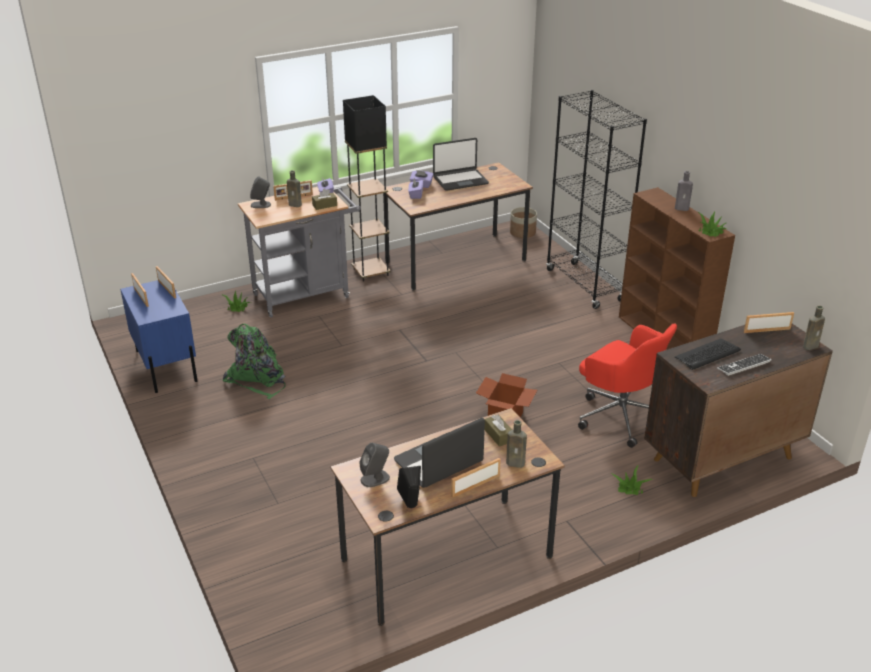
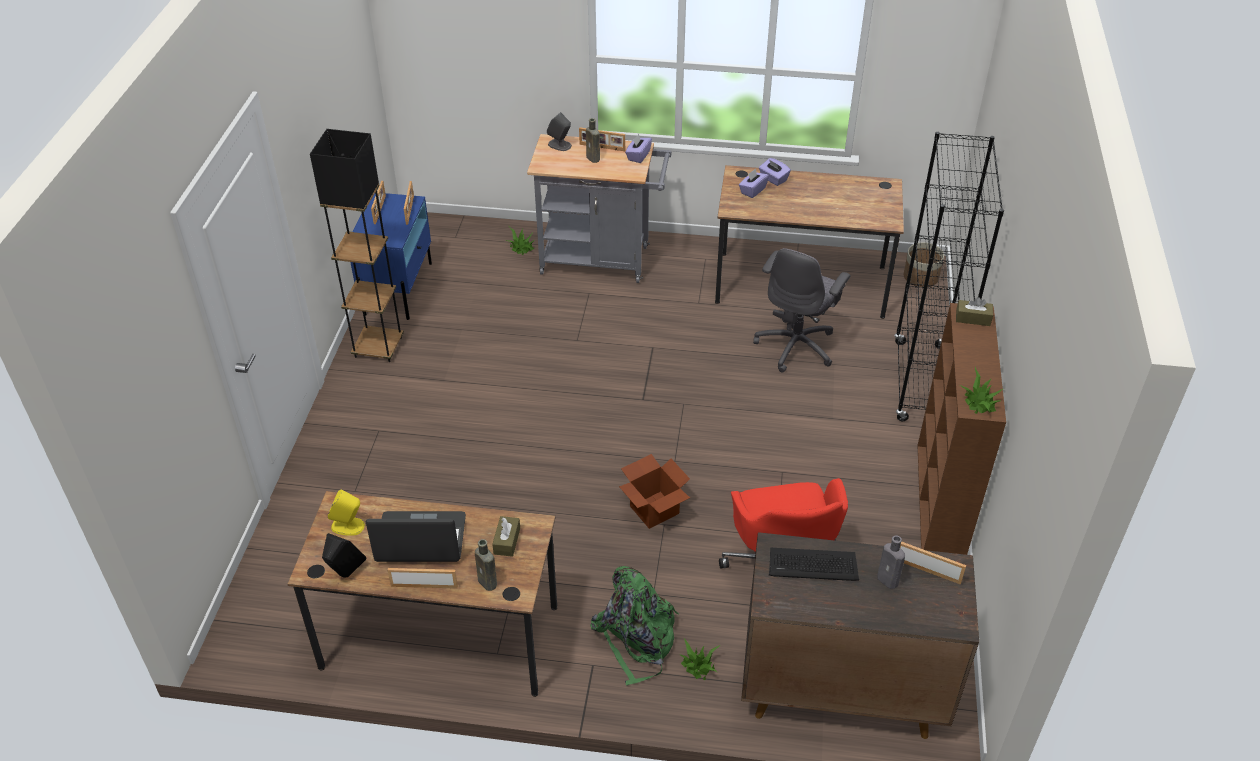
camera: 35 degrees right, 10 degrees up
green backpack [222,324,286,399] -> green backpack moved to [590,566,679,686]
brown tissue box [312,188,337,210] -> brown tissue box moved to [956,297,993,326]
black floor lamp [343,95,391,282] -> black floor lamp moved to [310,129,404,362]
grey speaker [360,443,390,487] -> yellow speaker [328,489,365,536]
laptop [433,138,489,191] -> none
grey bottle [675,171,693,211] -> grey bottle moved to [877,536,905,589]
keyboard [717,354,772,376] -> none
brown bottle [803,306,825,350] -> none
none -> grey office chair [753,248,850,372]

